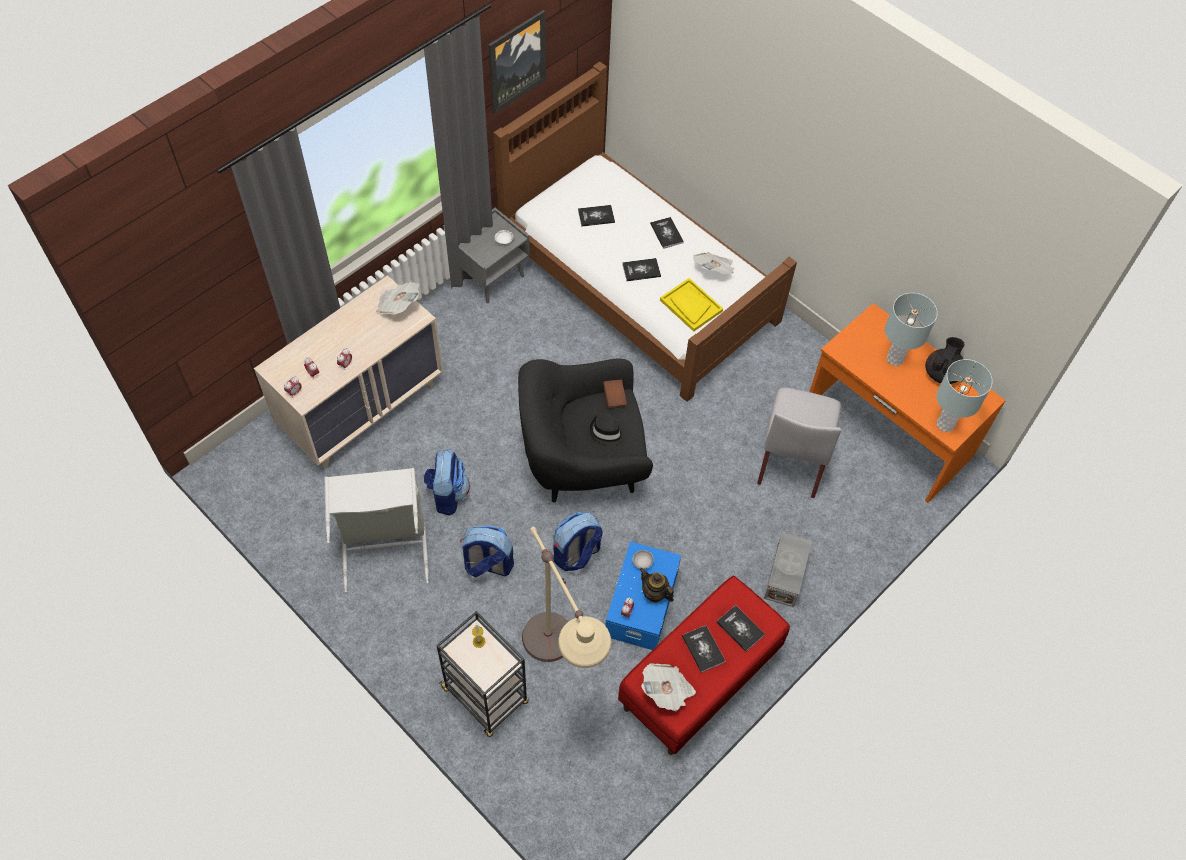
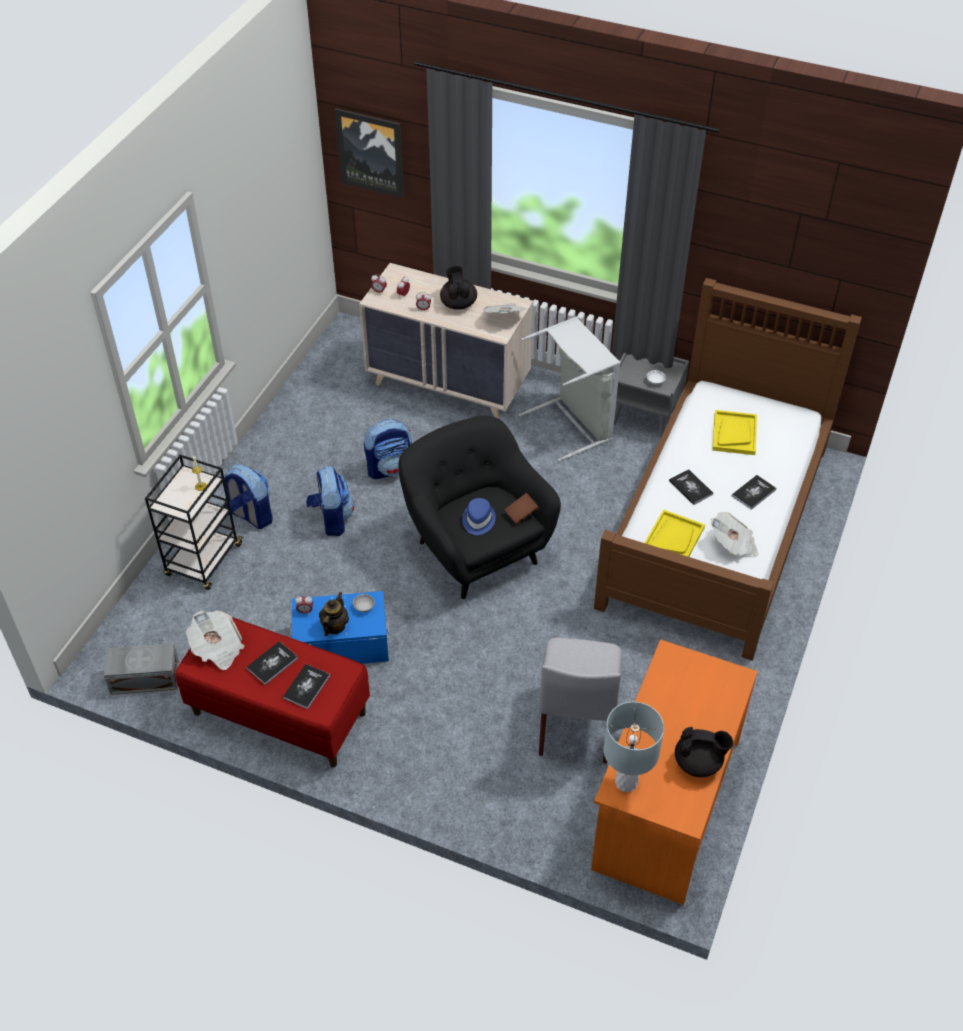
camera: 70 degrees right, 10 degrees down
grey laundry basket [324,468,429,593] -> grey laundry basket moved to [519,316,620,461]
picture [488,10,546,114] -> picture moved to [335,108,404,198]
beige floor lamp [522,527,611,668] -> none
backpack [553,512,603,571] -> backpack moved to [224,464,273,529]
book [578,205,615,227] -> yellow tray [712,410,757,455]
black hat [590,412,625,446] -> blue hat [462,498,496,535]
grey chair [757,387,842,498] -> grey chair turned 75 degrees counterclockwise [538,637,622,764]
grey storage box [764,532,812,607] -> grey storage box moved to [104,644,179,695]
grey table lamp [885,293,938,366] -> none
none -> black teapot [440,266,477,310]

